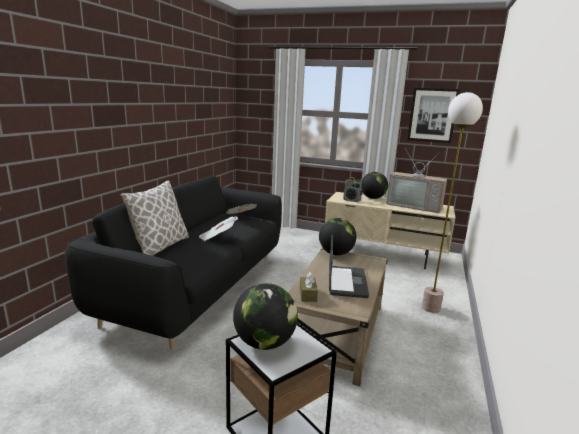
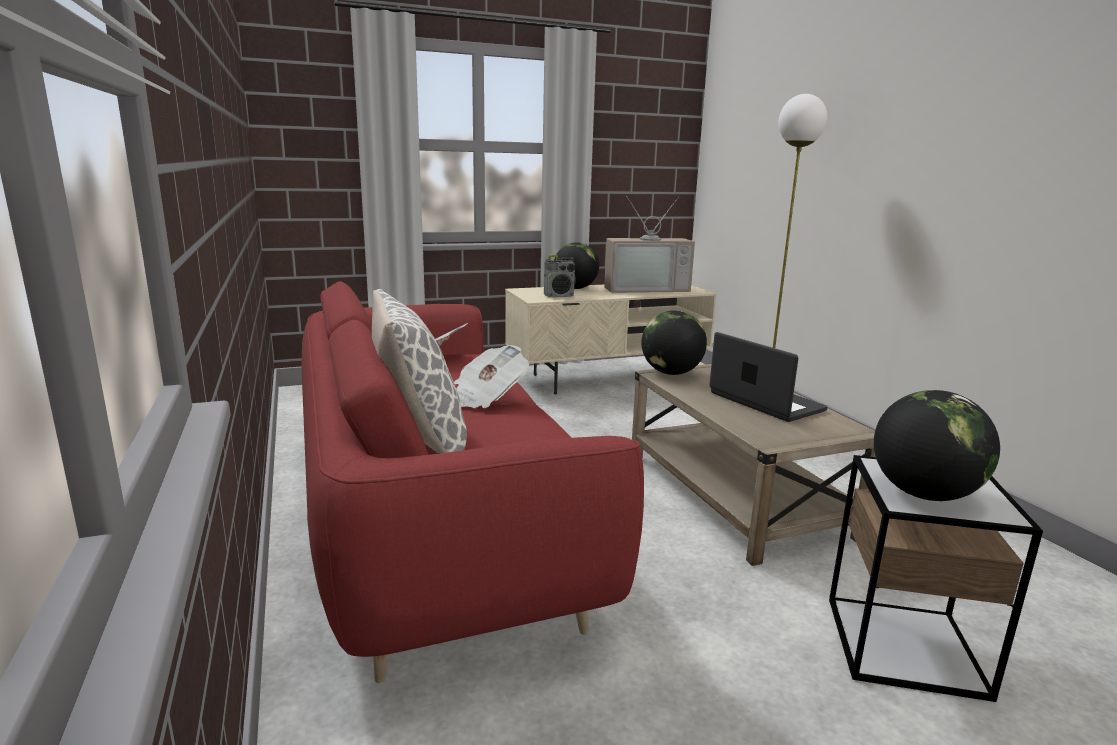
camera: 40 degrees left, 0 degrees up
black sofa [65,175,282,350] -> red sofa [301,282,644,683]
brown tissue box [300,272,318,302] -> none
picture [407,87,460,143] -> none

